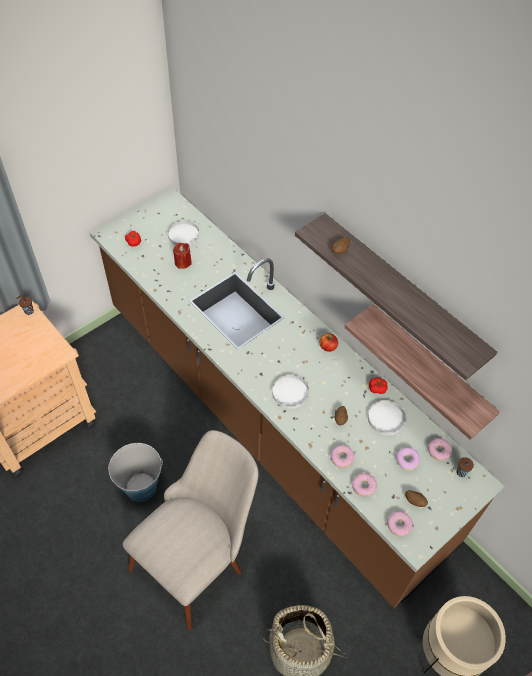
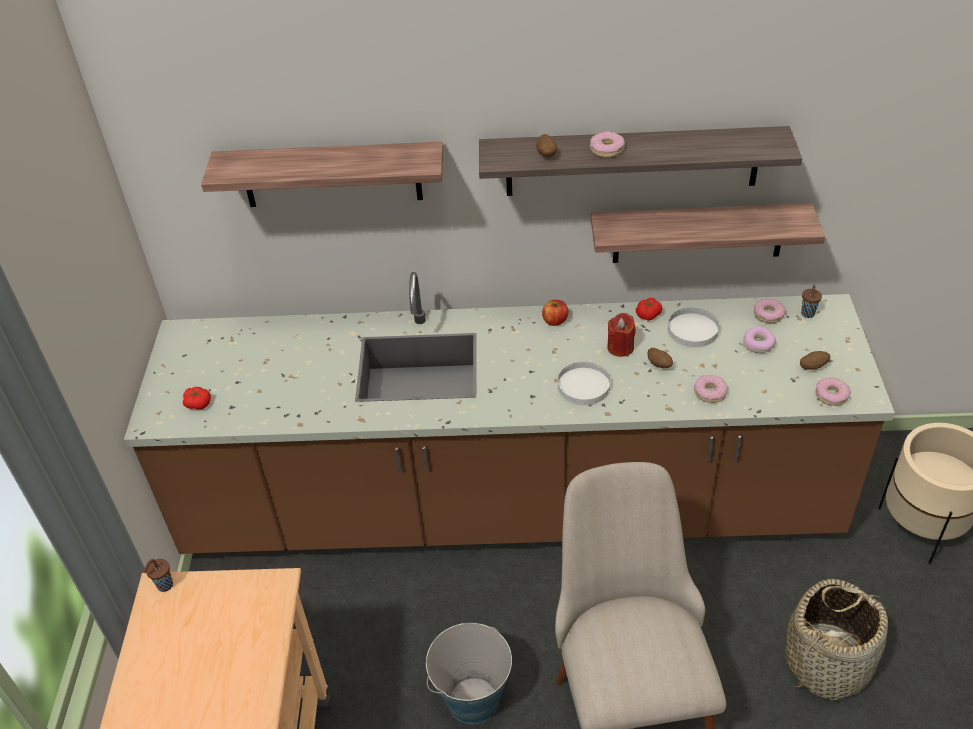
camera: 45 degrees left, 10 degrees down
white plate [168,221,199,246] -> none
red candle [173,243,192,269] -> red candle moved to [607,313,636,357]
donut [352,473,377,497] -> donut moved to [590,131,625,157]
none -> shelf [201,142,443,207]

